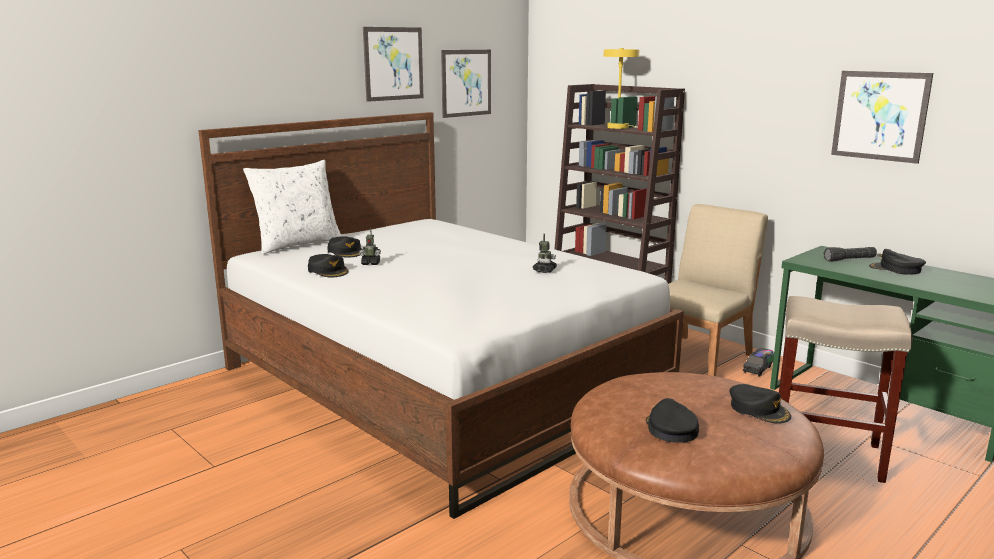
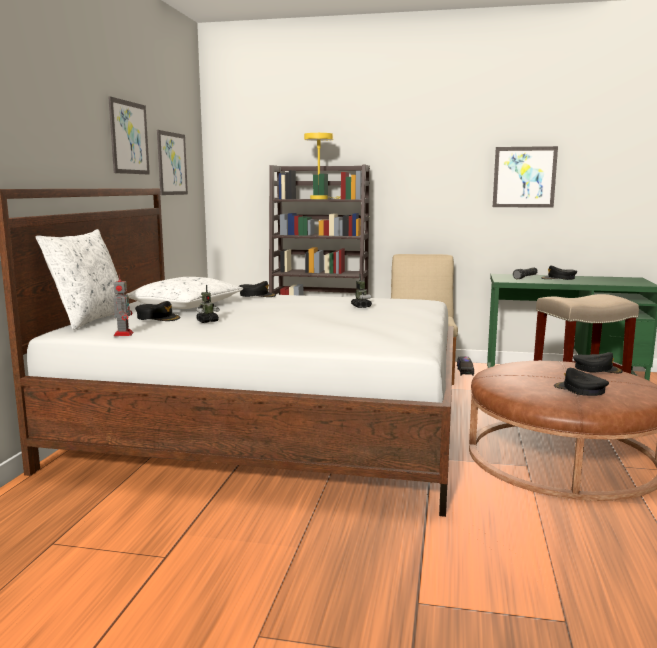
camera: 35 degrees left, 5 degrees down
black cap [308,254,348,277] -> black cap moved to [239,281,276,297]
none -> toy robot [113,274,133,336]
none -> white pillow [127,277,243,309]

